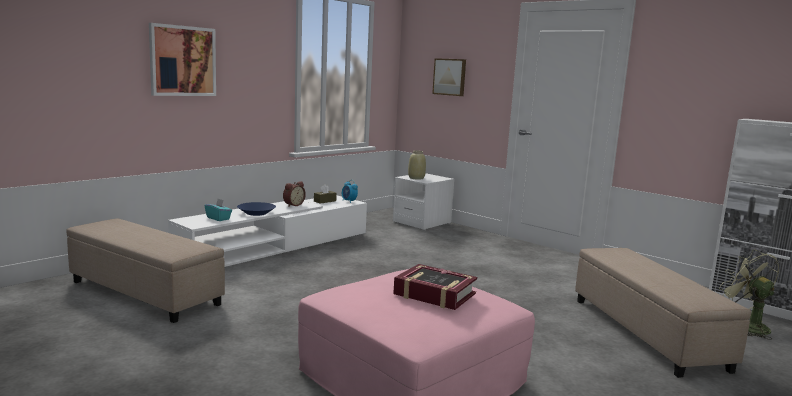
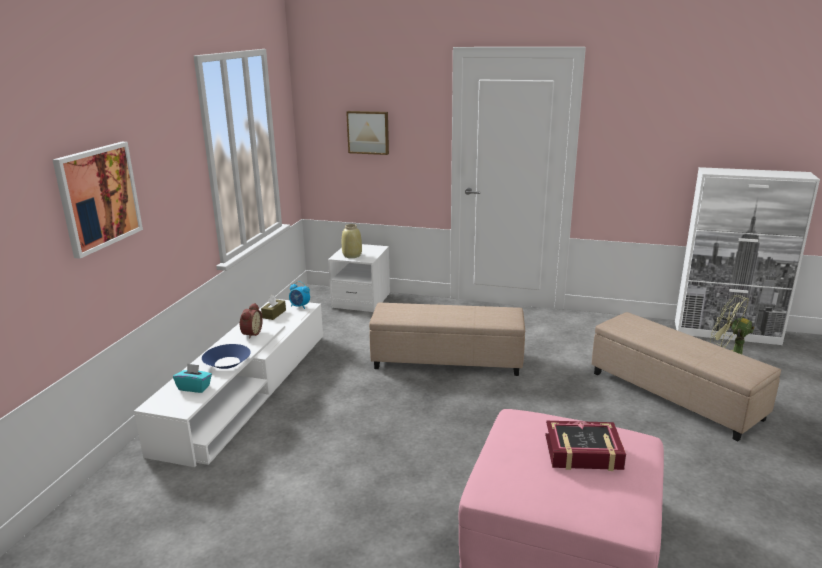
camera: 25 degrees left, 10 degrees up
beige ottoman [67,219,225,323] -> beige ottoman moved to [369,303,525,376]

